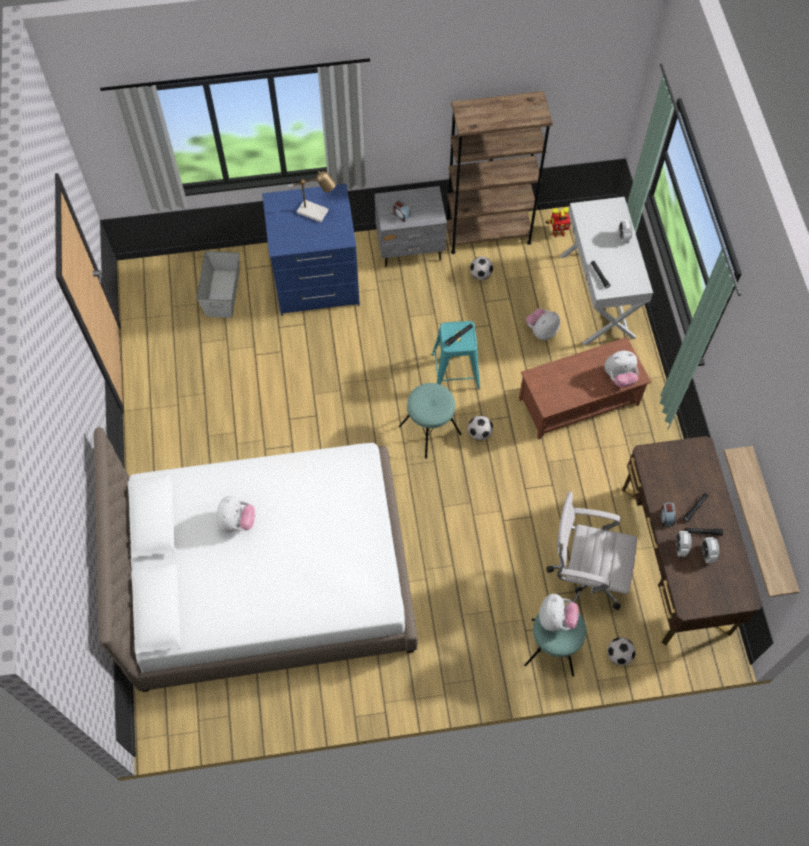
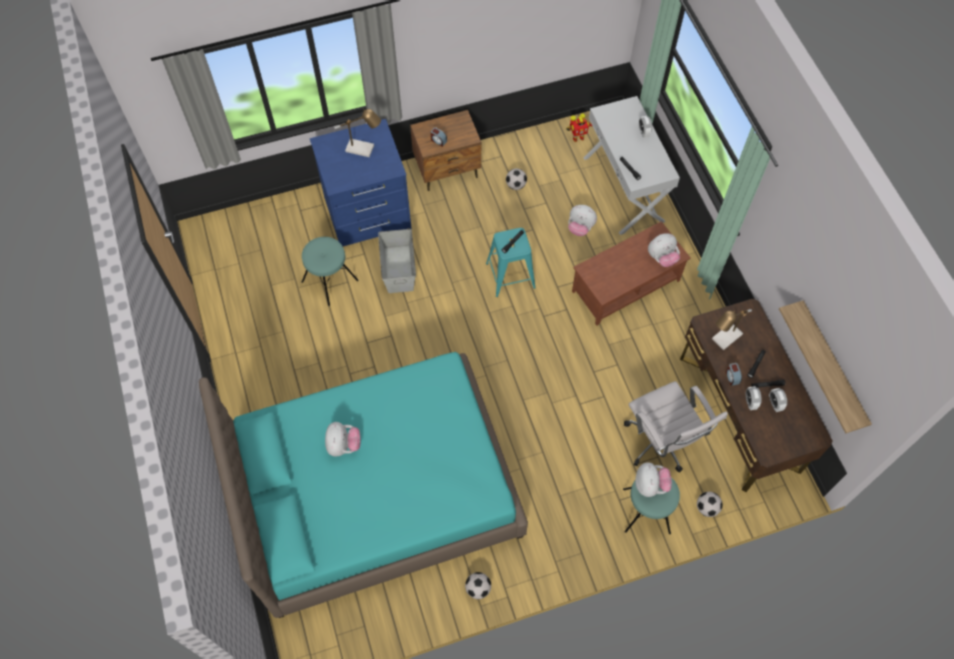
camera: 10 degrees left, 0 degrees up
white bed [94,427,418,692] -> turquoise bed [199,352,528,618]
grey storage box [197,251,240,318] -> grey storage box moved to [378,229,416,293]
grey nightstand [375,186,447,267] -> brown nightstand [410,110,481,191]
turquoise stool [399,383,461,459] -> turquoise stool moved to [302,237,358,306]
brown bookcase [446,91,553,254] -> none
football [468,415,493,441] -> football moved to [465,572,491,599]
plush toy [526,308,560,340] -> plush toy turned 105 degrees counterclockwise [568,205,597,236]
white office chair [546,491,637,610] -> white office chair turned 120 degrees counterclockwise [624,381,728,473]
none -> table lamp [712,309,752,350]

